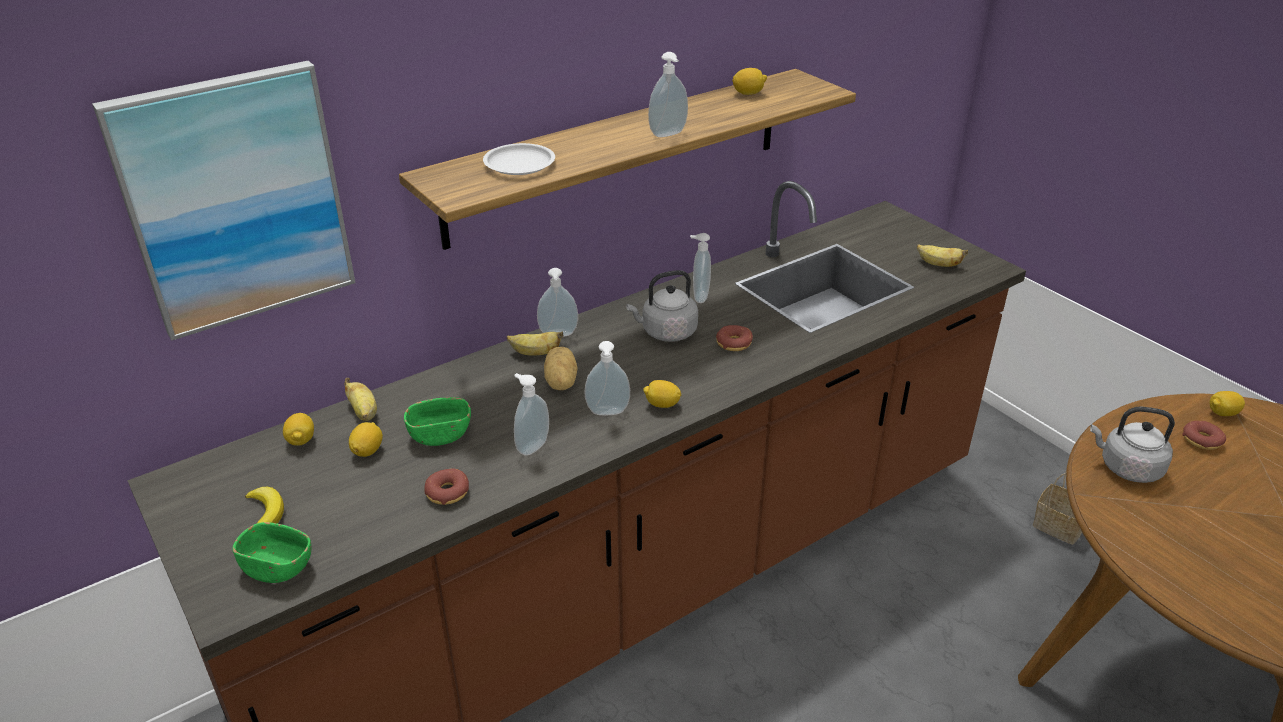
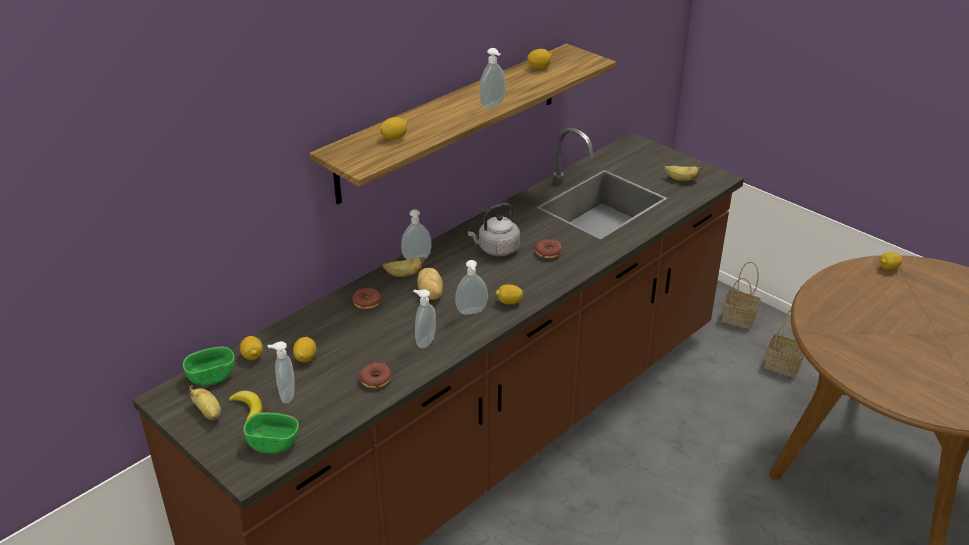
camera: 10 degrees left, 0 degrees up
picture [92,61,356,341] -> none
banana [344,378,377,421] -> banana moved to [189,385,221,420]
green bowl [404,397,471,446] -> green bowl moved to [183,347,235,386]
white plate [483,143,555,175] -> lemon [380,117,407,140]
soap dispenser [690,233,711,303] -> soap dispenser moved to [267,341,295,403]
grey kettle [1090,406,1175,483] -> none
donut [1182,421,1226,450] -> donut moved to [352,288,382,309]
none -> basket [722,262,761,329]

